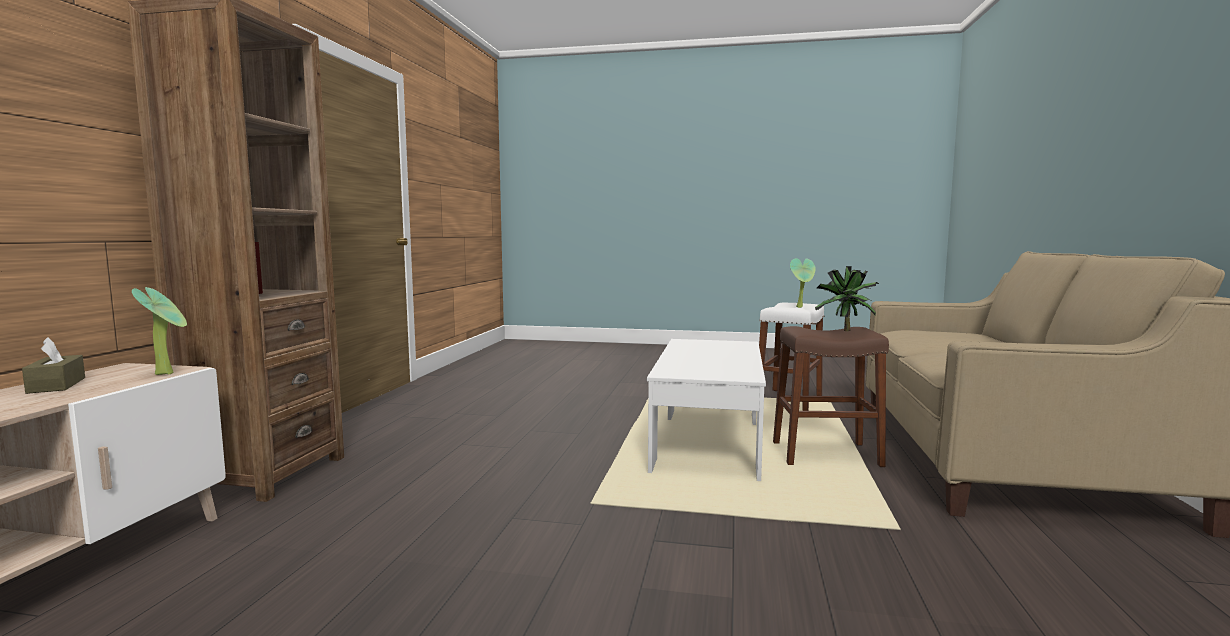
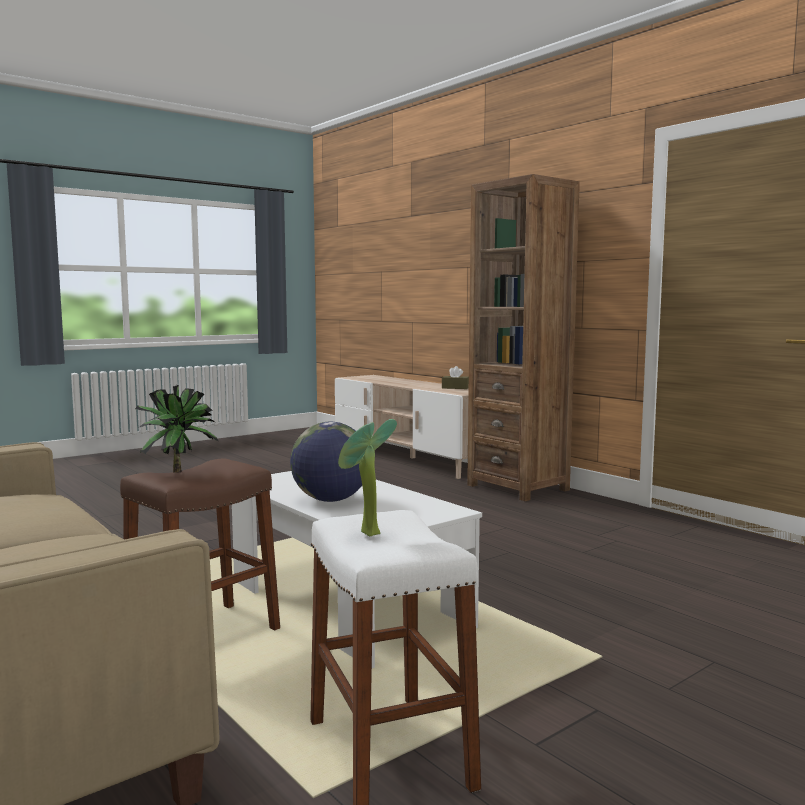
camera: 130 degrees right, 0 degrees up
potted plant [132,287,187,375] -> none
none -> globe [290,422,362,502]

